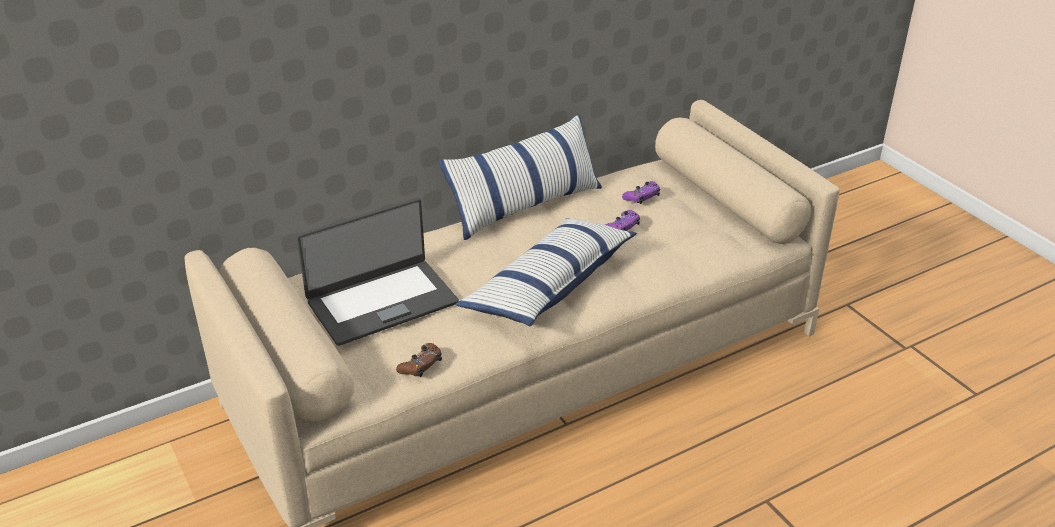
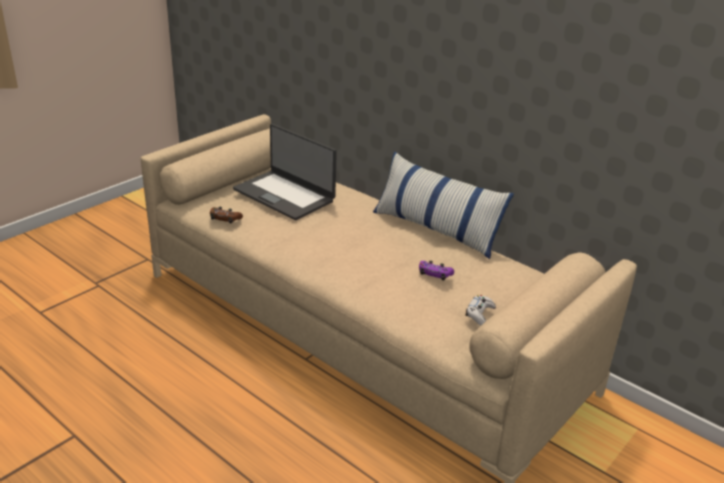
camera: 70 degrees right, 5 degrees down
pillow [456,218,637,326] -> none
purple game controller [622,181,660,204] -> none
none -> white game controller [465,295,496,325]

